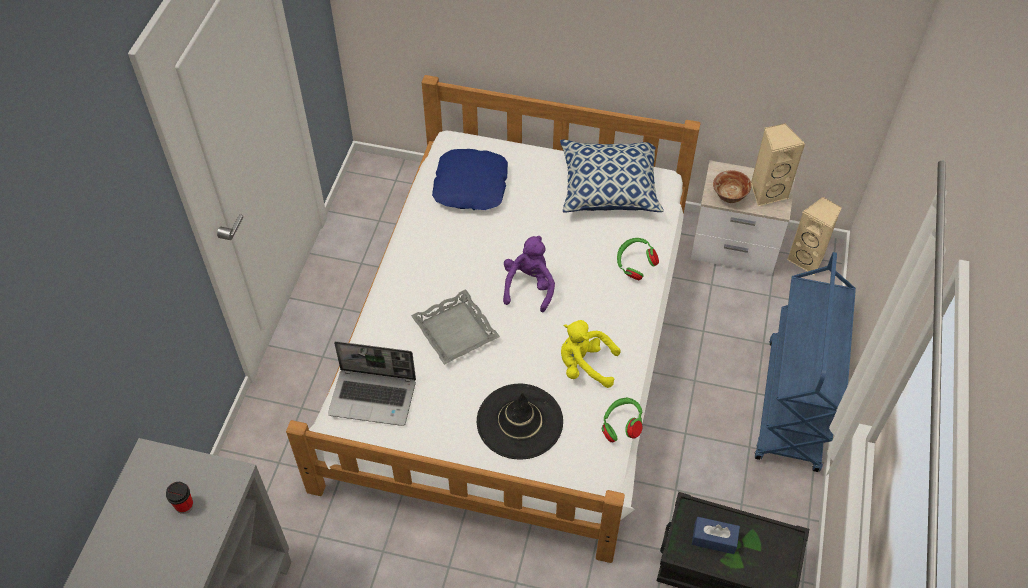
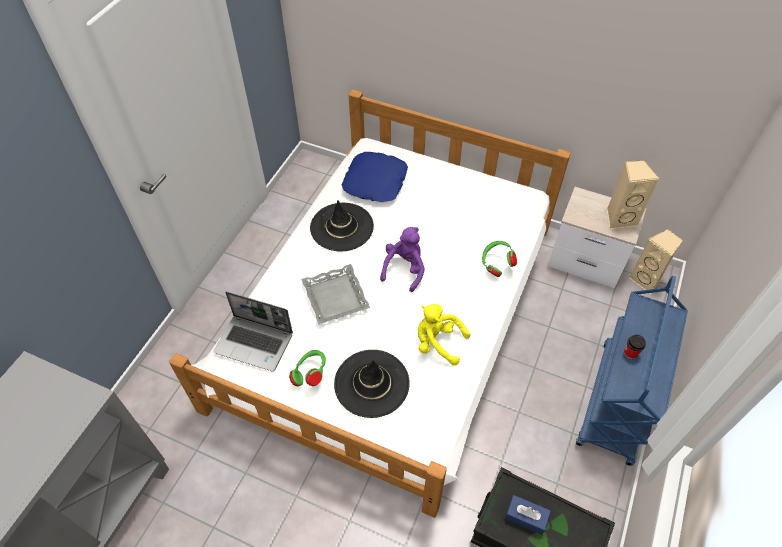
camera: 10 degrees right, 0 degrees up
cup [166,482,193,514] -> cup moved to [624,335,646,359]
pillow [560,140,664,213] -> none
green headphones [602,397,643,442] -> green headphones moved to [289,350,326,386]
bowl [713,170,751,203] -> none
none -> black hat [310,200,374,252]

